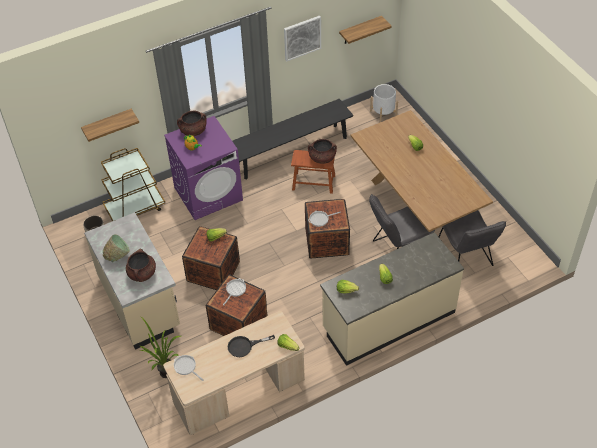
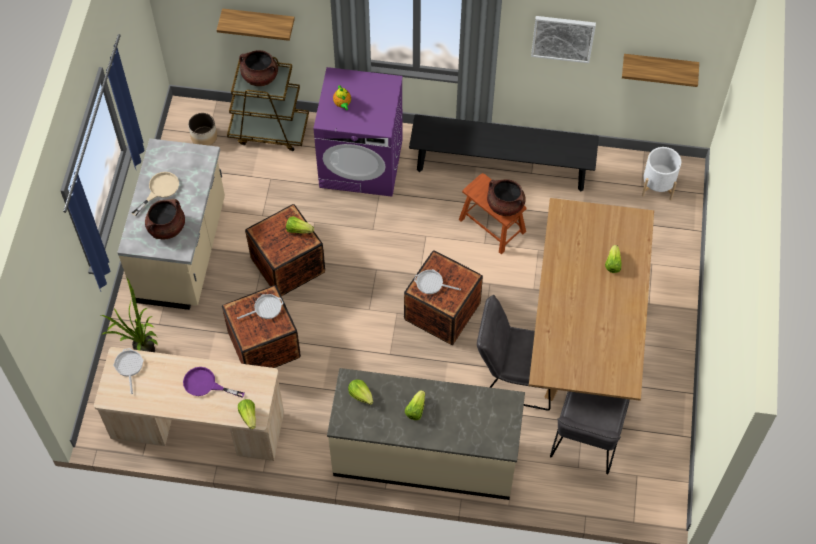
camera: 35 degrees right, 10 degrees up
green bowl [103,234,130,262] -> beige frying pan [132,172,179,216]
brown cooking pot [177,111,206,136] -> brown cooking pot moved to [239,50,278,86]
black frying pan [227,335,275,357] -> purple frying pan [183,367,244,398]

